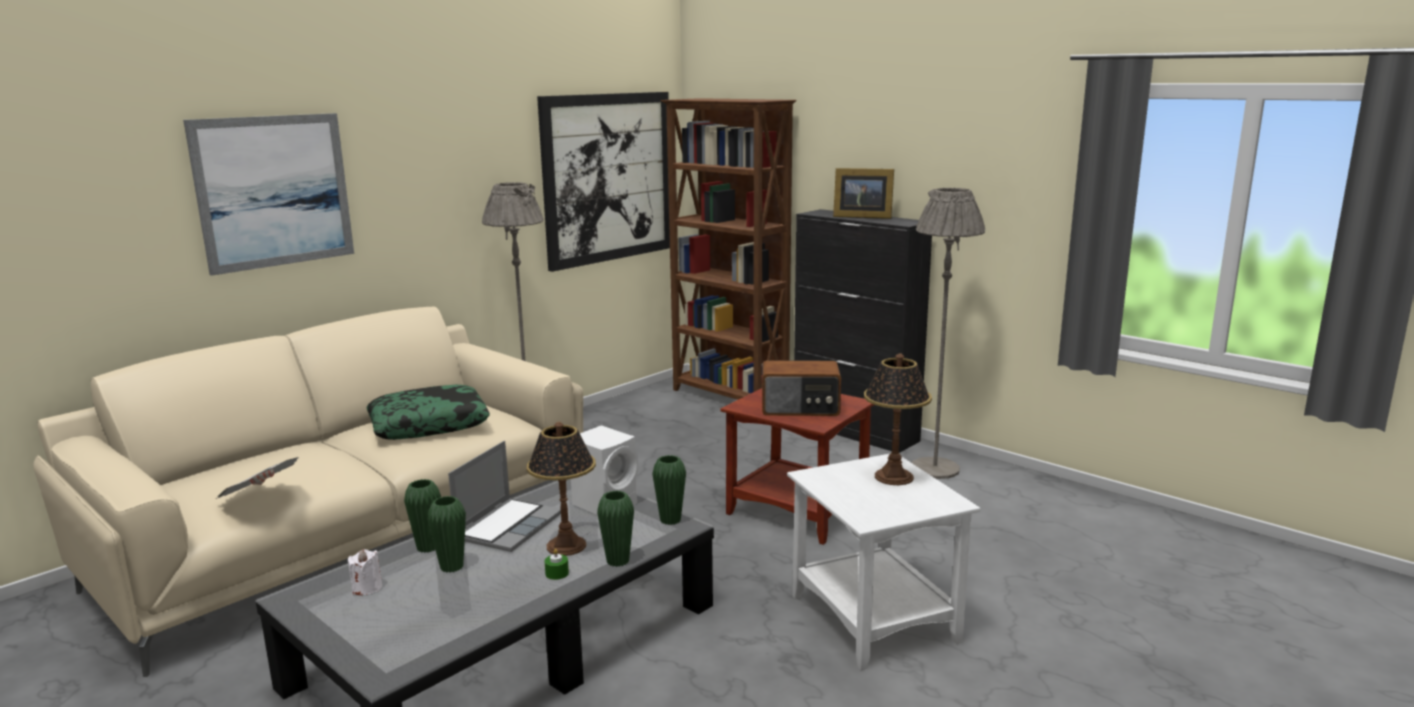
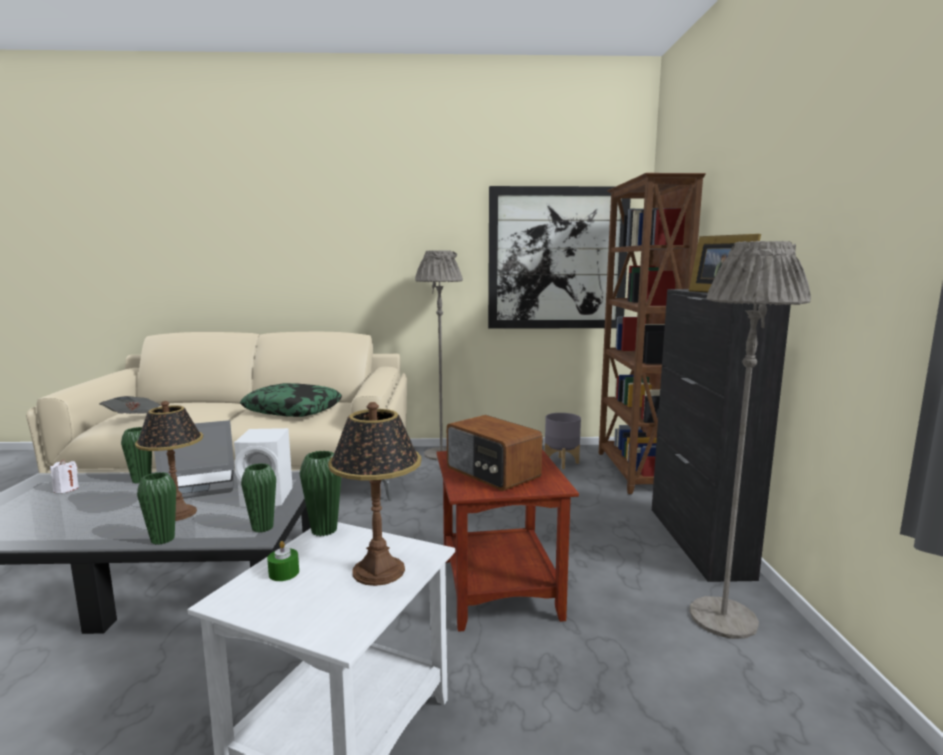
camera: 45 degrees right, 5 degrees down
picture [183,113,354,276] -> none
green vase [428,496,466,573] -> green vase moved to [300,451,341,536]
green candle [544,549,569,580] -> green candle moved to [267,541,299,581]
none -> grey planter [545,413,581,469]

